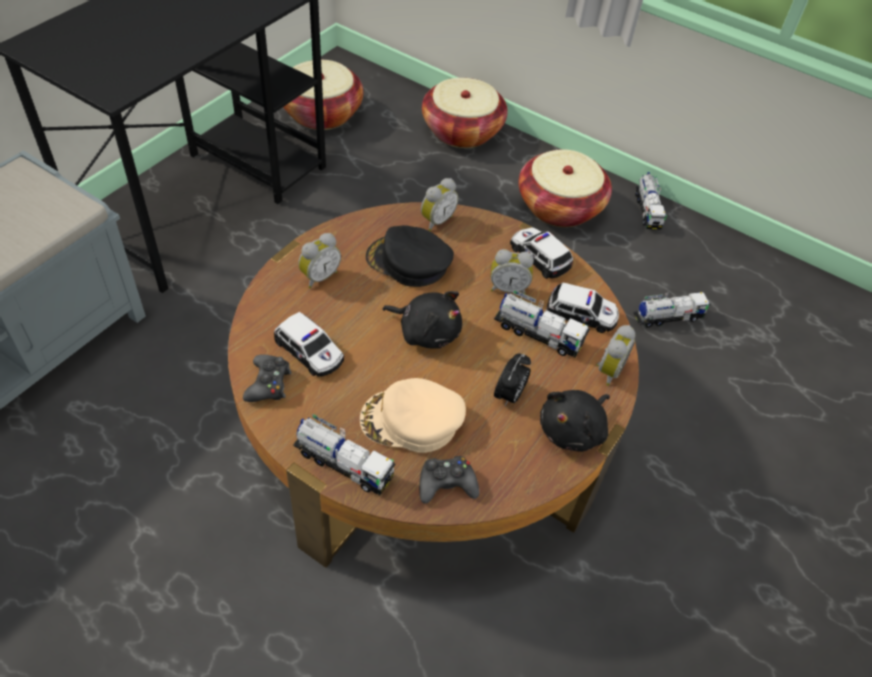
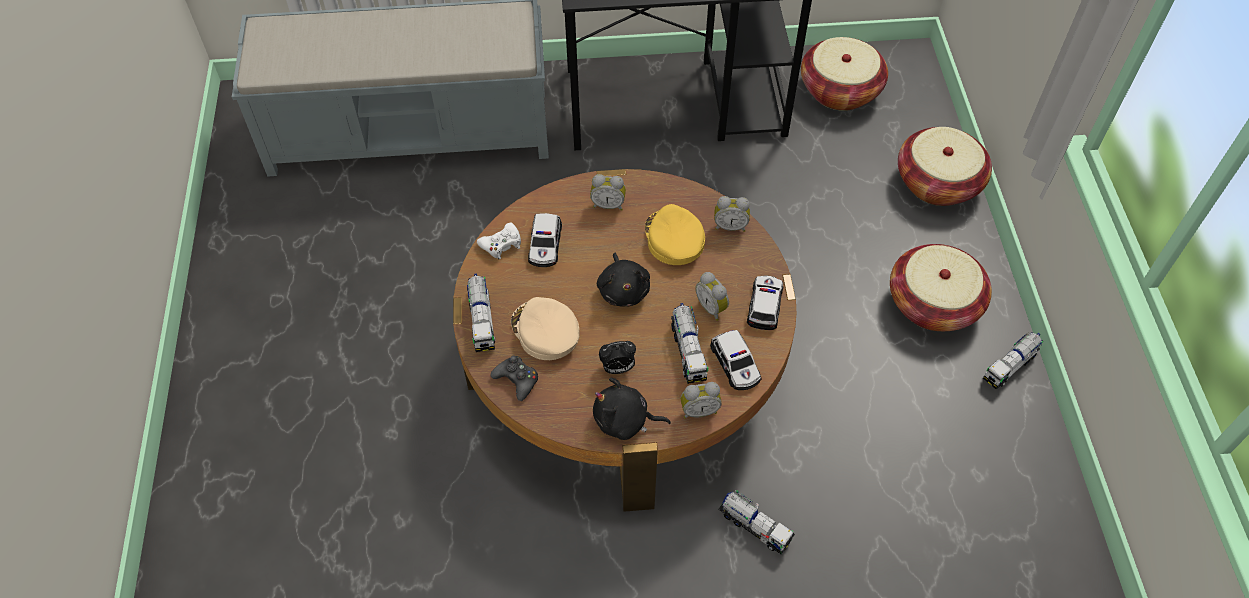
camera: 55 degrees right, 5 degrees up
black game controller [243,355,292,402] -> white game controller [477,222,521,259]
black cap [366,225,454,287] -> yellow cap [645,204,705,265]
toy truck [634,292,710,328] -> toy truck moved to [718,490,795,554]

